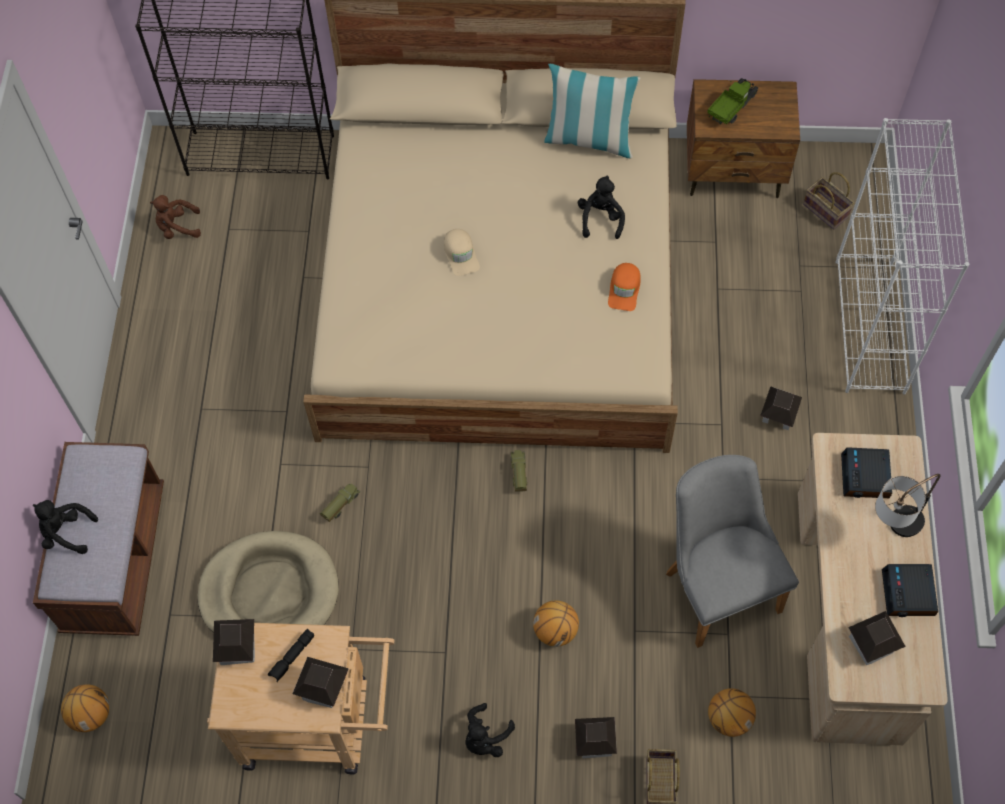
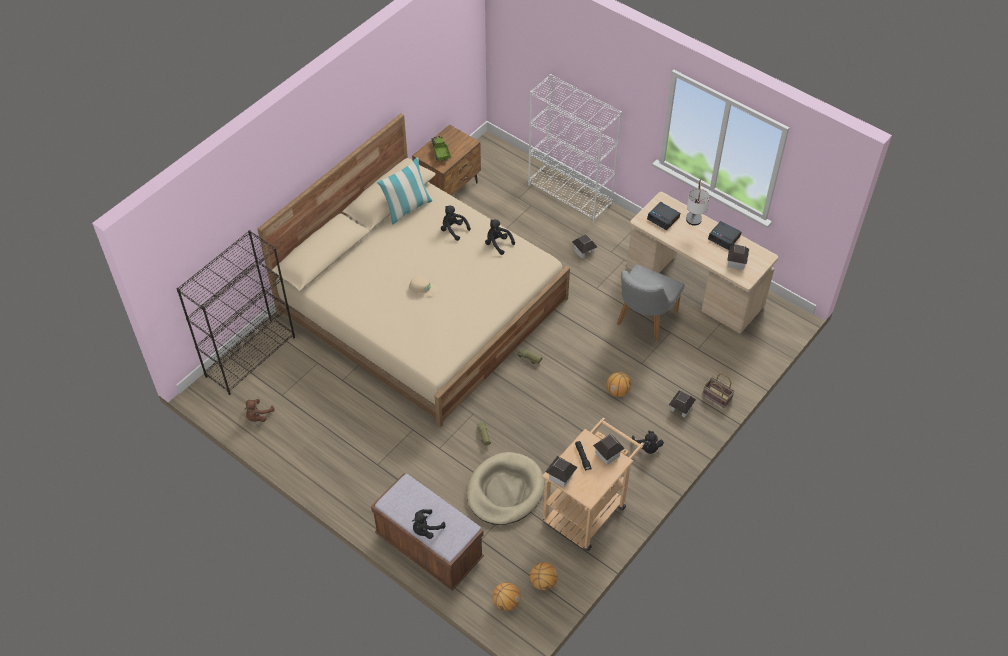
camera: 55 degrees left, 10 degrees down
orange cap [608,263,641,311] -> black plush toy [485,219,515,255]
grey chair [666,455,799,648] -> grey chair turned 75 degrees counterclockwise [617,264,685,341]
basketball [708,688,756,737] -> basketball moved to [530,562,558,590]
basket [803,172,854,229] -> none

